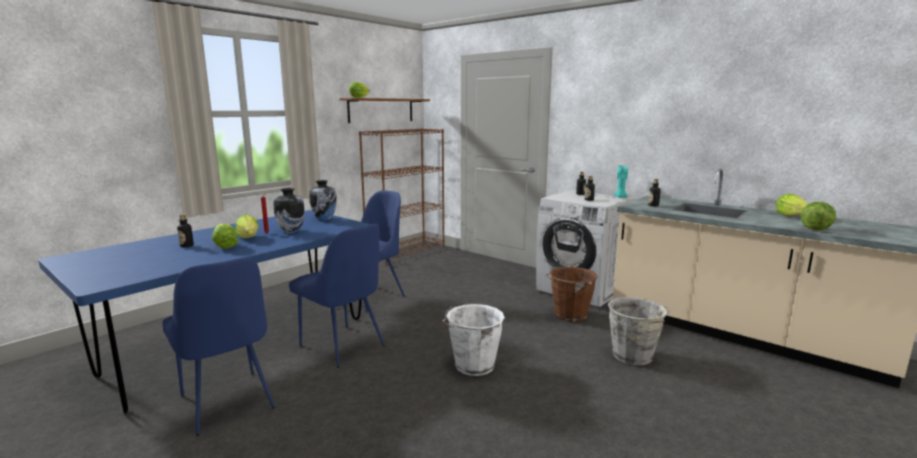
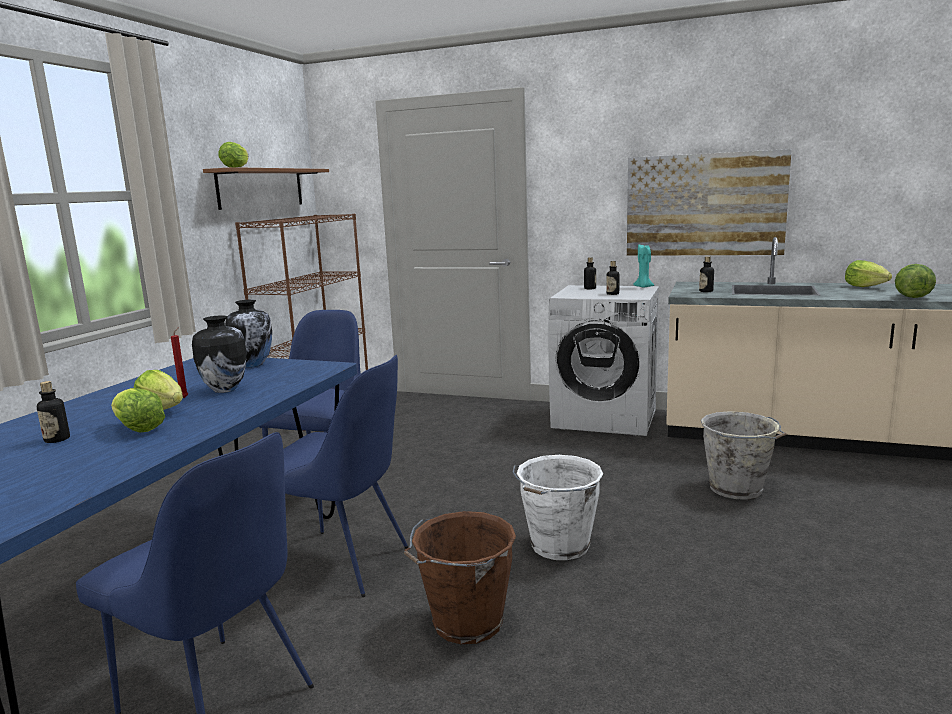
camera: 20 degrees left, 0 degrees up
brown bucket [545,267,597,322] -> brown bucket moved to [404,511,516,644]
none -> picture [627,149,792,256]

